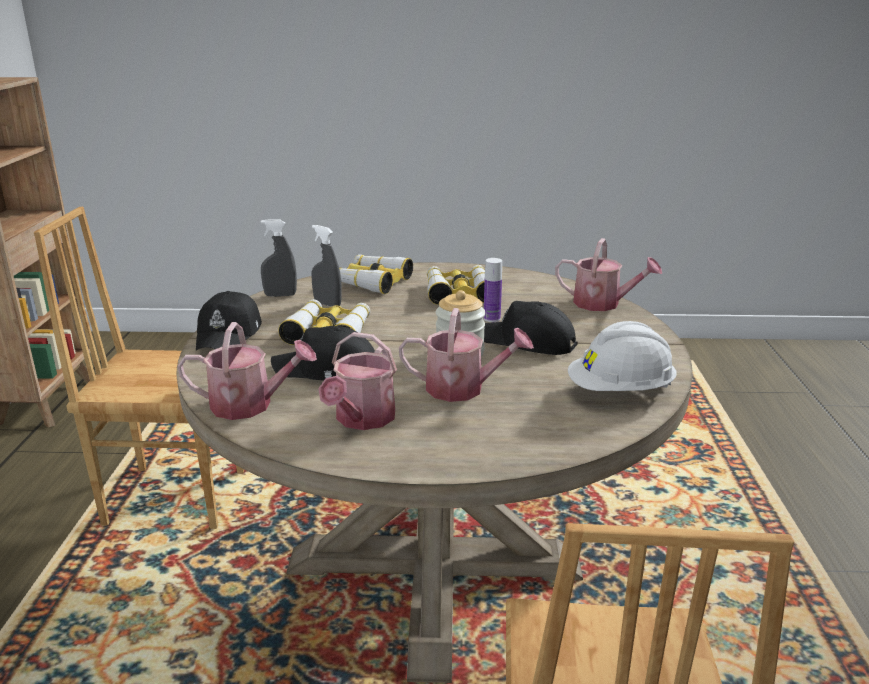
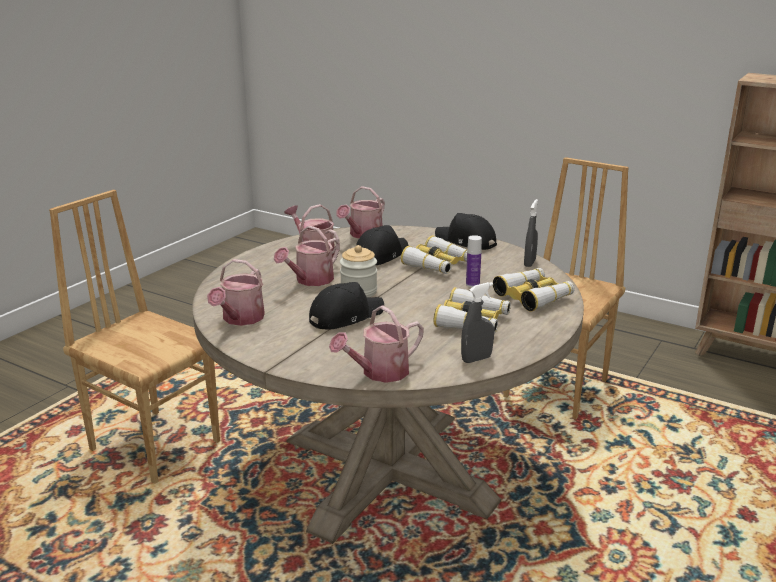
camera: 120 degrees right, 0 degrees up
grey spray bottle [312,225,342,307] -> grey spray bottle moved to [461,282,494,363]
bottle [483,258,502,322] -> bottle moved to [466,235,482,287]
white hard hat [568,321,677,391] -> watering can [207,259,265,326]

